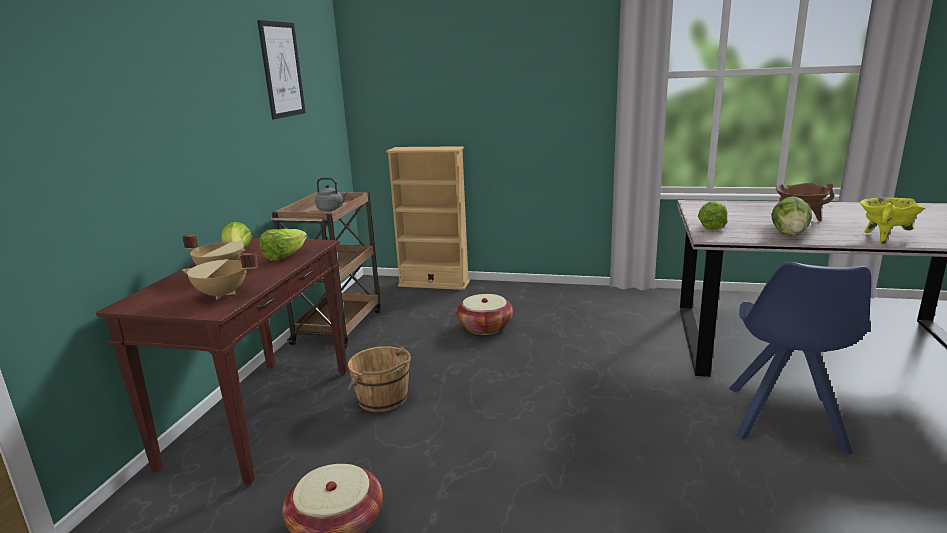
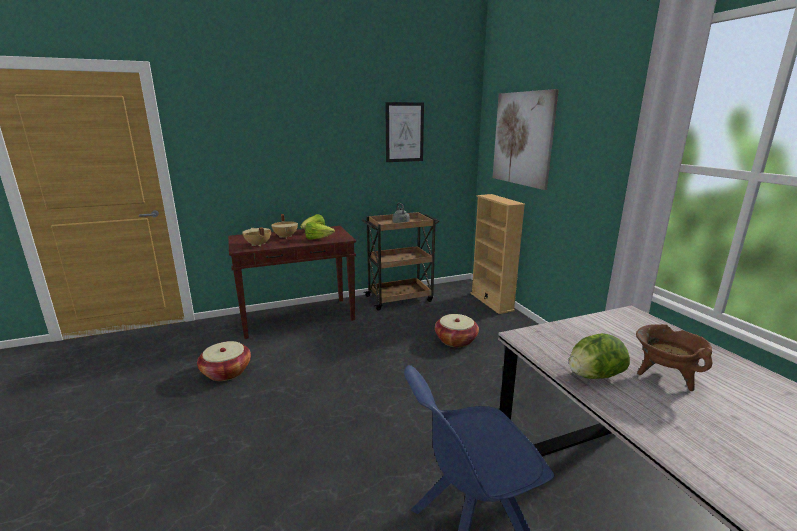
camera: 55 degrees right, 0 degrees up
brown bucket [348,346,411,412] -> none
lettuce [698,201,728,230] -> none
yellow cooking pot [860,198,926,245] -> none
none -> picture [493,89,559,190]

